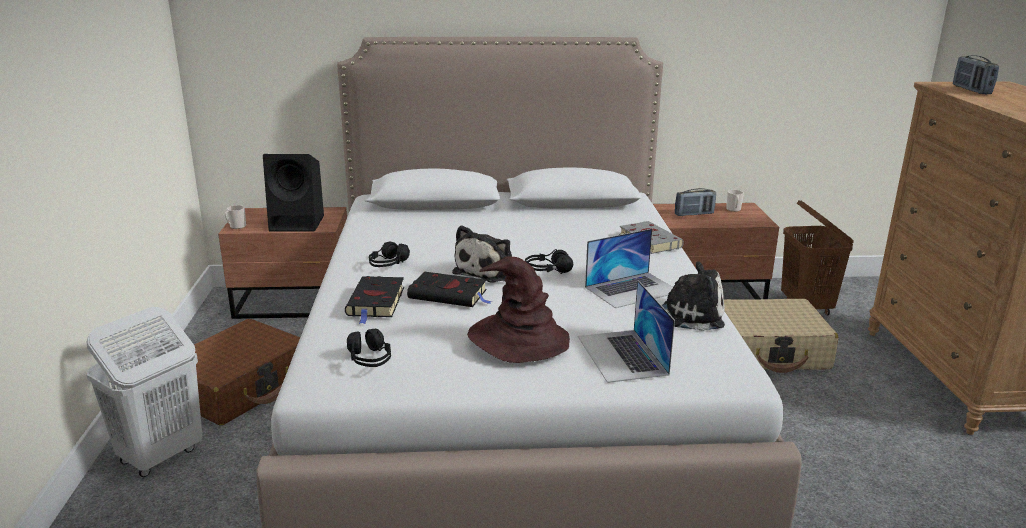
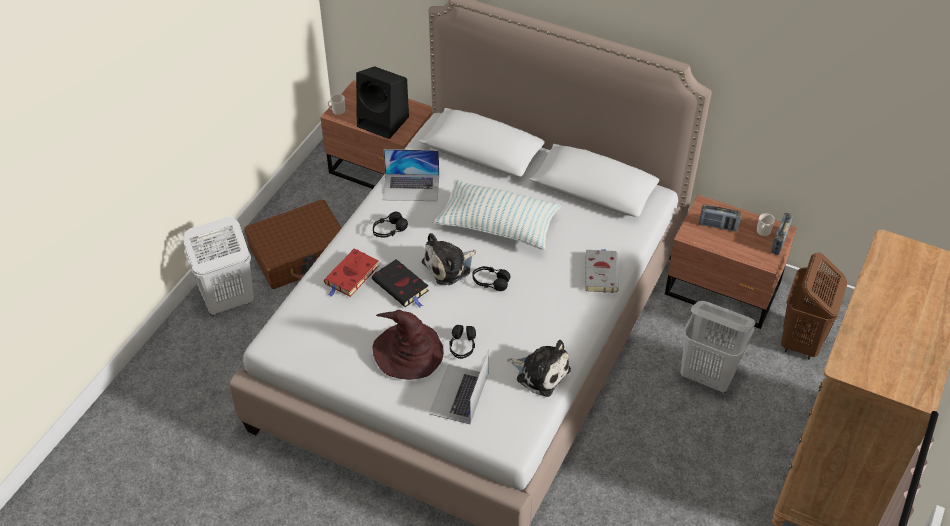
camera: 30 degrees right, 25 degrees up
black book [345,276,404,324] -> red book [324,249,379,297]
black headphones [347,329,391,367] -> black headphones moved to [449,325,476,359]
laptop [585,229,673,308] -> laptop moved to [382,149,439,201]
beige suitcase [724,299,839,373] -> white laundry basket [681,301,756,393]
radio [953,55,999,94] -> radio moved to [771,213,793,255]
none -> pillow [434,180,561,250]

